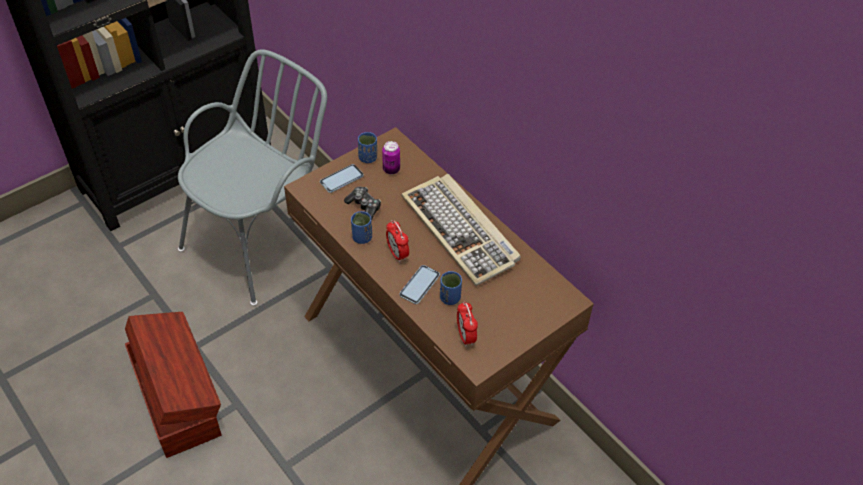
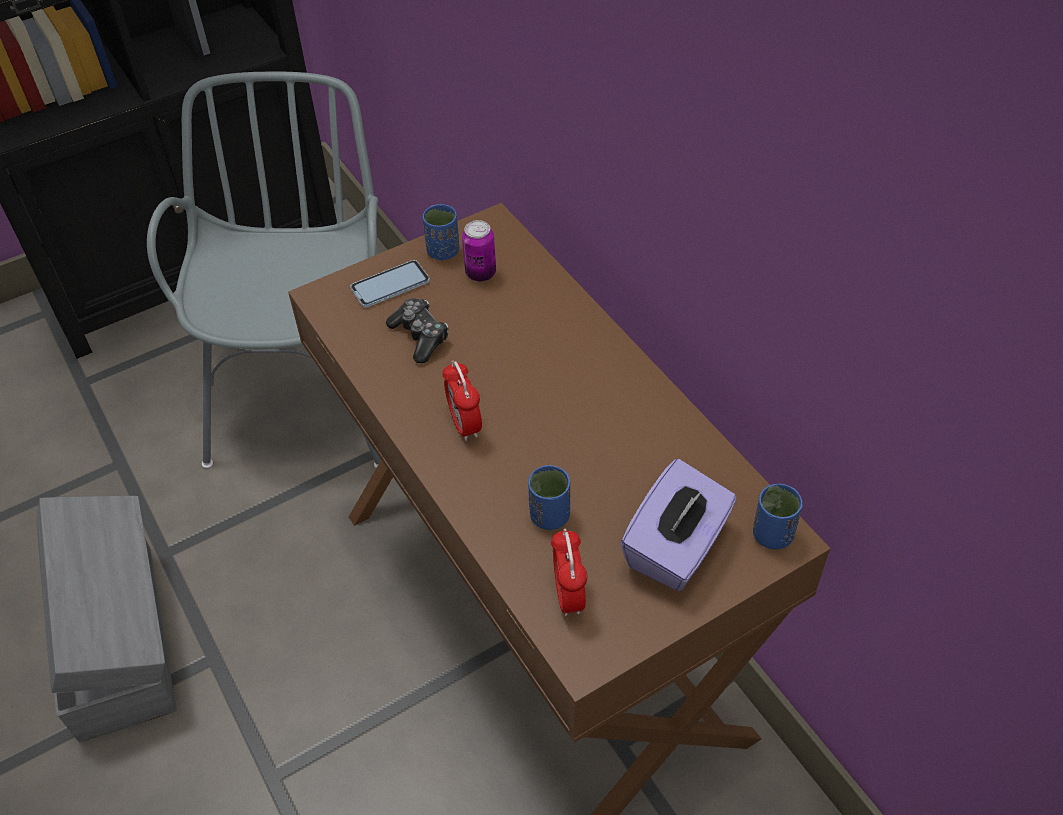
camera: 10 degrees right, 0 degrees up
brown storage box [125,312,221,458] -> grey storage box [36,496,177,742]
grey chair [178,49,327,306] -> grey chair turned 45 degrees counterclockwise [147,72,381,468]
blue cup [351,211,372,244] -> blue cup moved to [753,484,802,550]
phone [399,265,440,304] -> none
keyboard [402,174,521,286] -> none
none -> purple tissue box [620,459,736,591]

